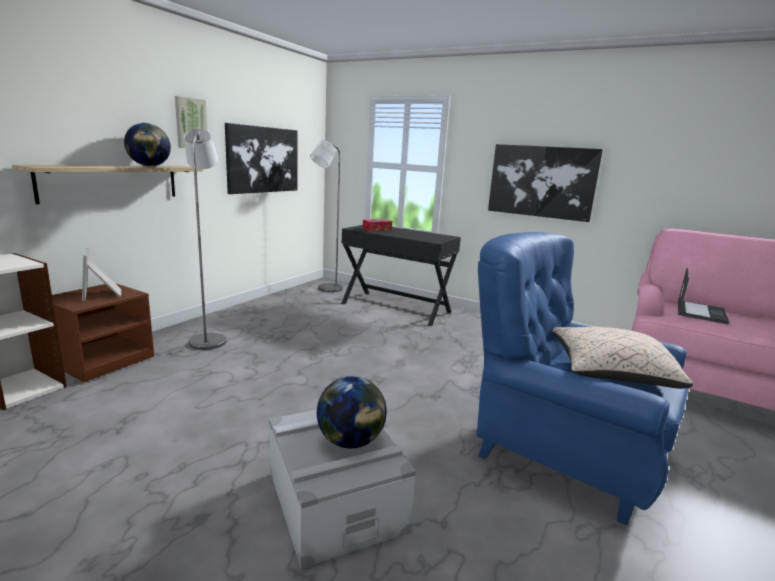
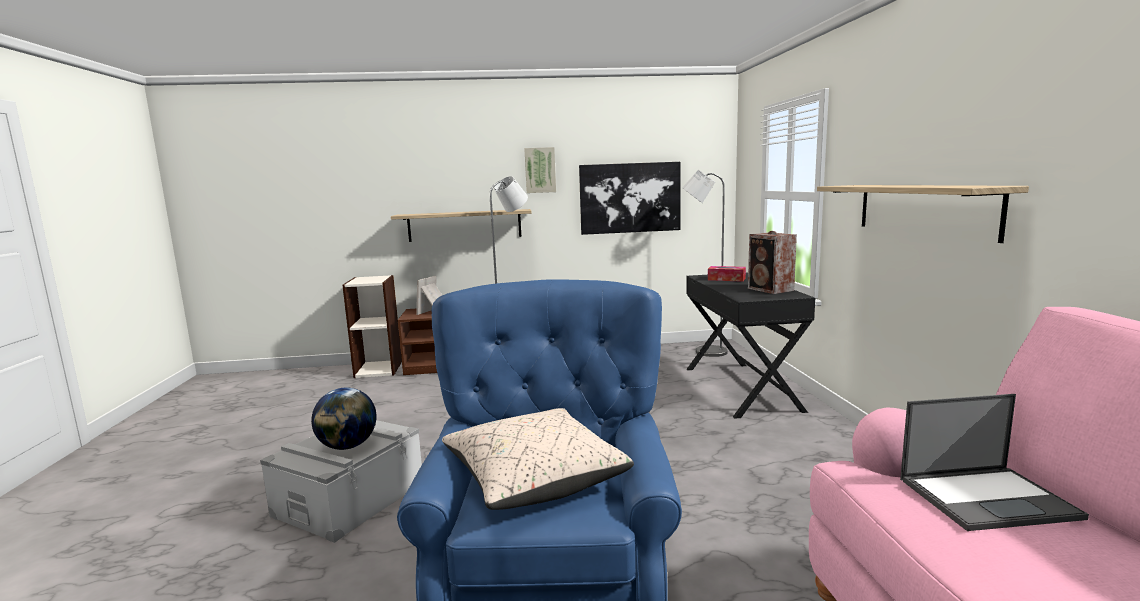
camera: 55 degrees right, 5 degrees down
globe [124,123,171,167] -> none
picture [488,144,603,222] -> shelf [817,185,1029,243]
none -> speaker [748,231,797,294]

